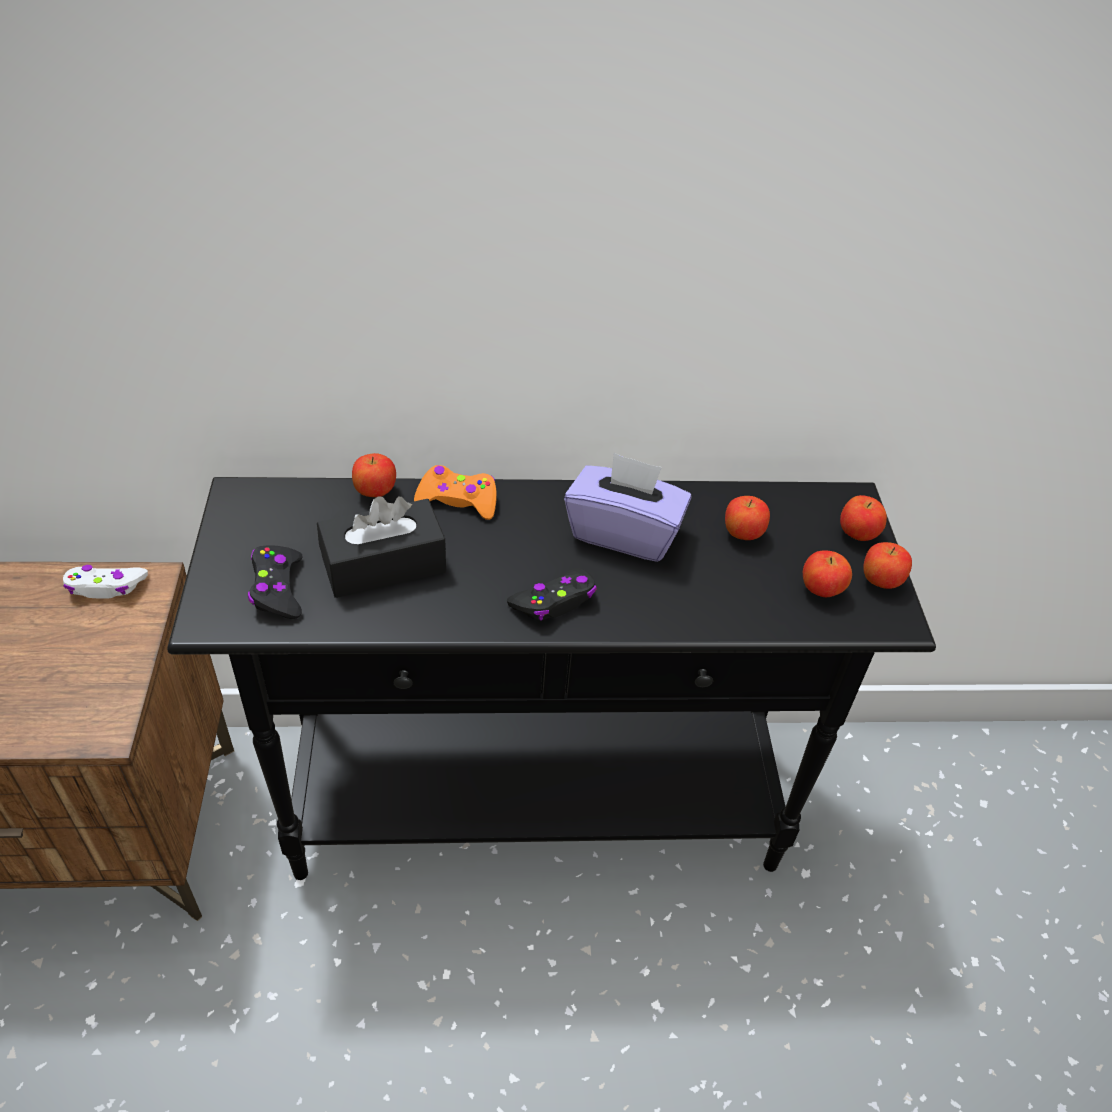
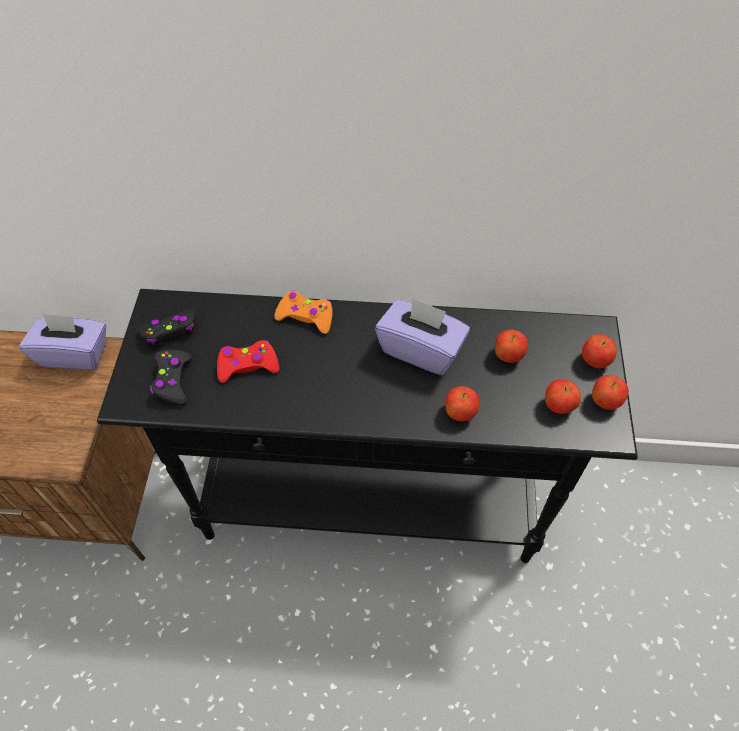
camera: 10 degrees right, 10 degrees up
white game controller [63,565,148,599] -> purple tissue box [19,313,106,370]
black tissue box [317,496,446,598] -> red game controller [217,340,279,383]
apple [352,453,396,497] -> apple moved to [445,386,480,421]
black game controller [507,568,597,620] -> black game controller moved to [137,309,196,345]

